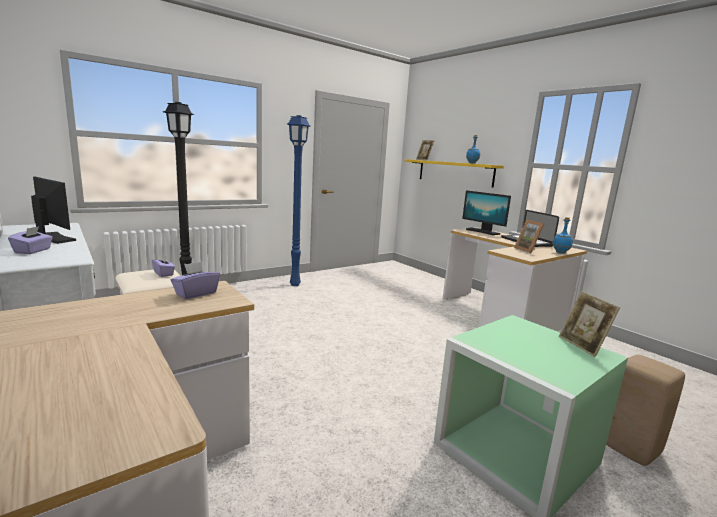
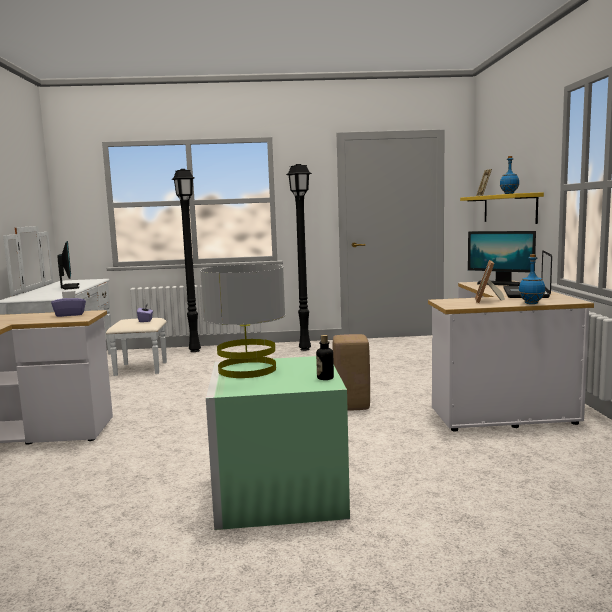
camera: 35 degrees right, 5 degrees down
purple tissue box [8,226,53,254] -> none
blue floor lamp [287,115,310,286] -> black floor lamp [286,164,312,351]
monitor [462,190,511,235] -> monitor turned 45 degrees counterclockwise [468,231,536,286]
picture frame [559,291,620,357] -> bottle [316,335,334,380]
beige stool [606,355,685,466] -> beige stool moved to [333,334,370,411]
none -> grey table lamp [200,264,285,378]

